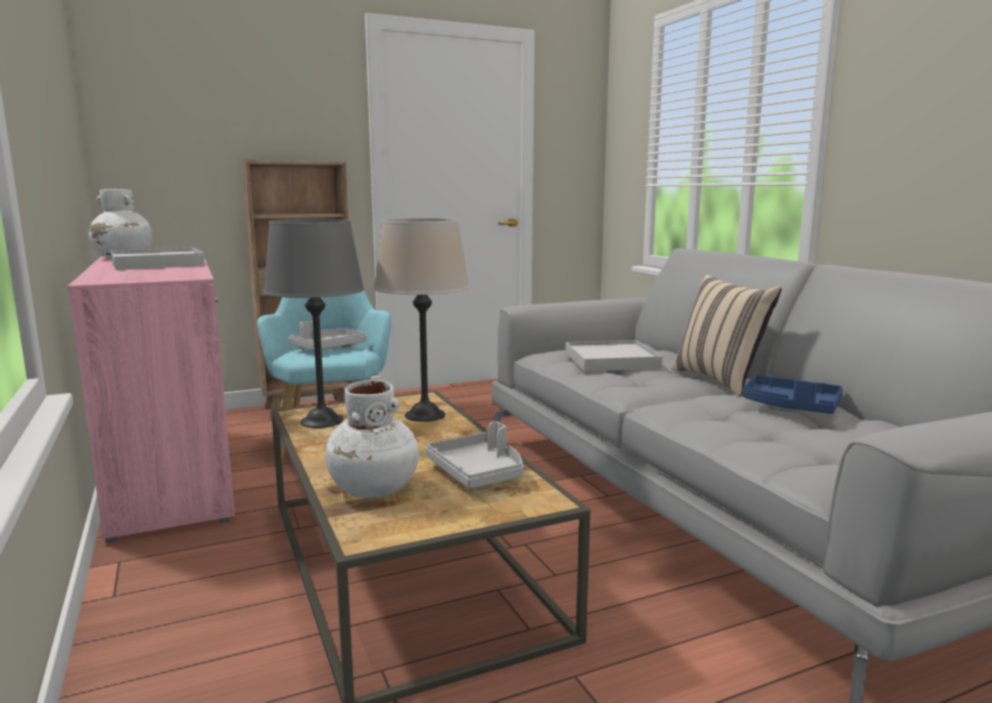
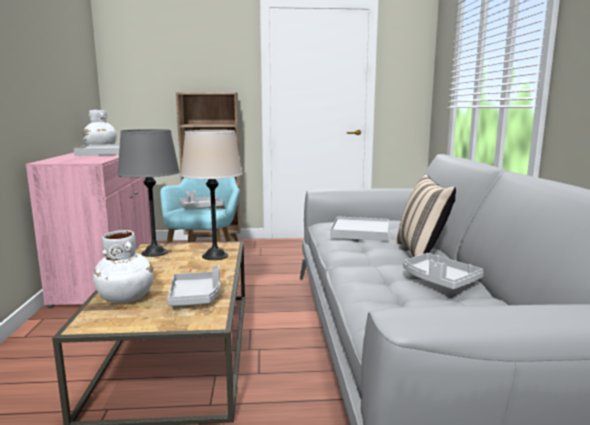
camera: 20 degrees right, 0 degrees up
blue tray [742,375,843,414] -> grey tray [403,253,484,290]

